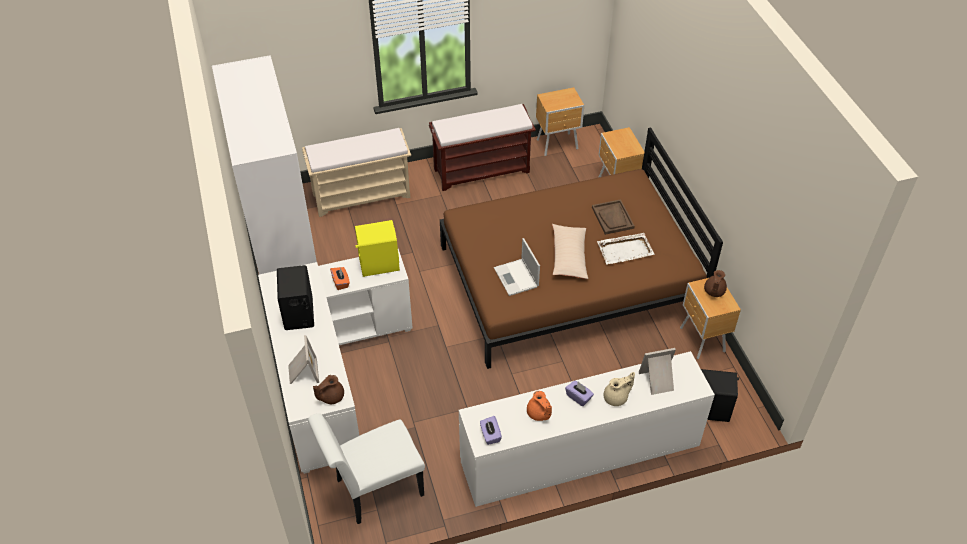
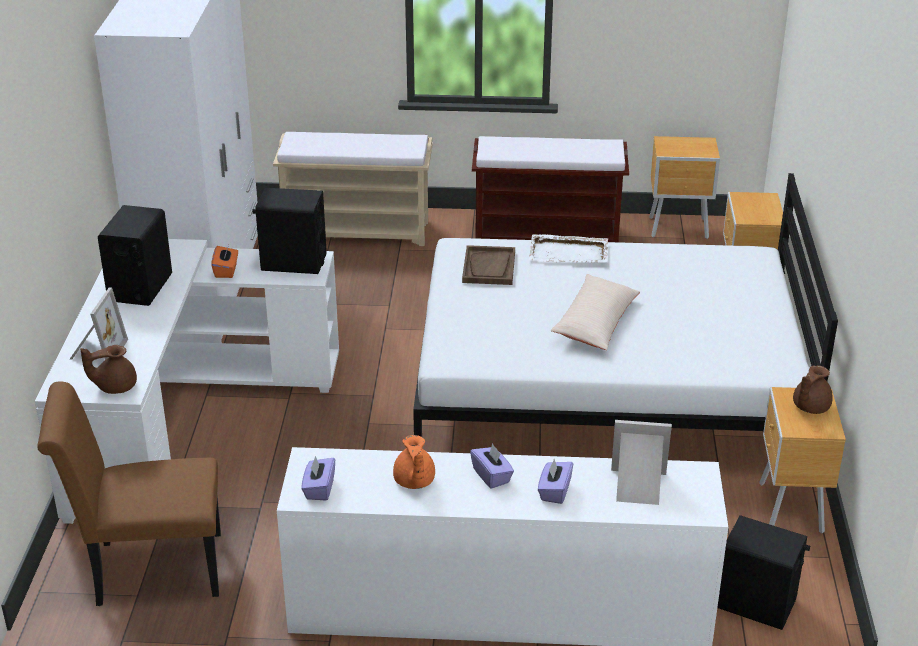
camera: 20 degrees right, 15 degrees down
white chair [308,413,425,524] -> brown chair [37,381,221,606]
yellow speaker [355,220,400,277] -> black speaker [252,188,327,274]
brown bed [440,127,723,369] -> white bed [413,173,838,437]
laptop [494,238,540,296] -> none
brown tray [592,199,635,235] -> brown tray moved to [462,245,515,285]
white tray [597,233,655,265] -> white tray moved to [528,234,609,263]
beige teapot [604,372,635,406] -> purple tissue box [538,459,573,504]

